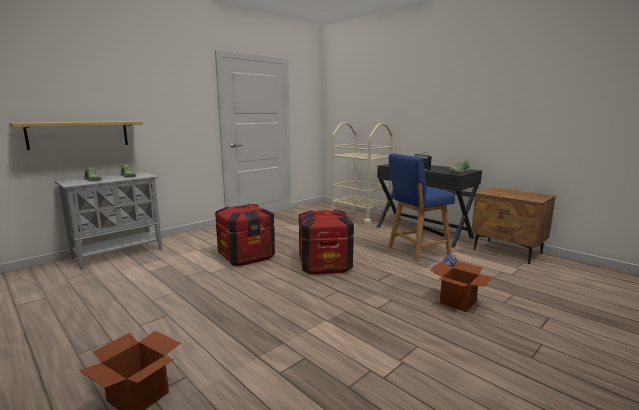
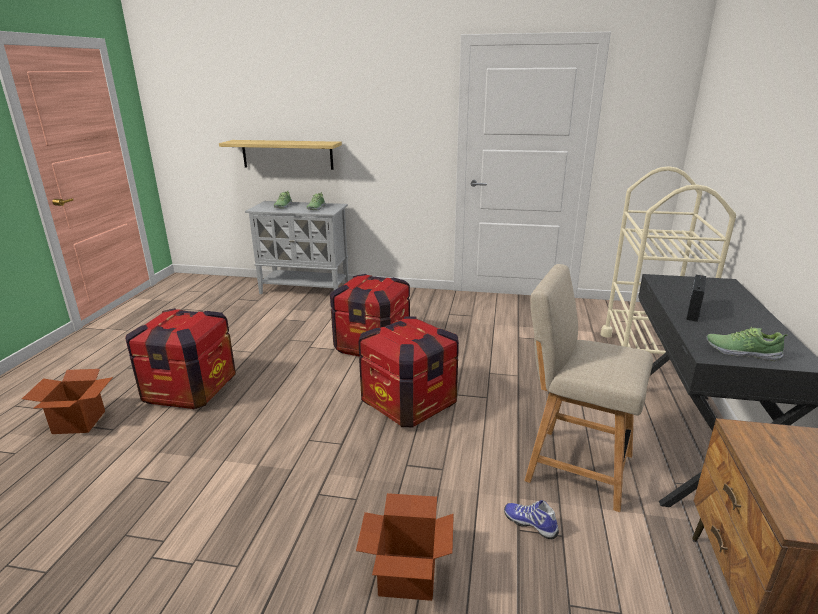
camera: 55 degrees right, 10 degrees up
blue chair [388,154,455,262] -> beige chair [524,264,653,512]
none -> crate [125,308,236,409]

